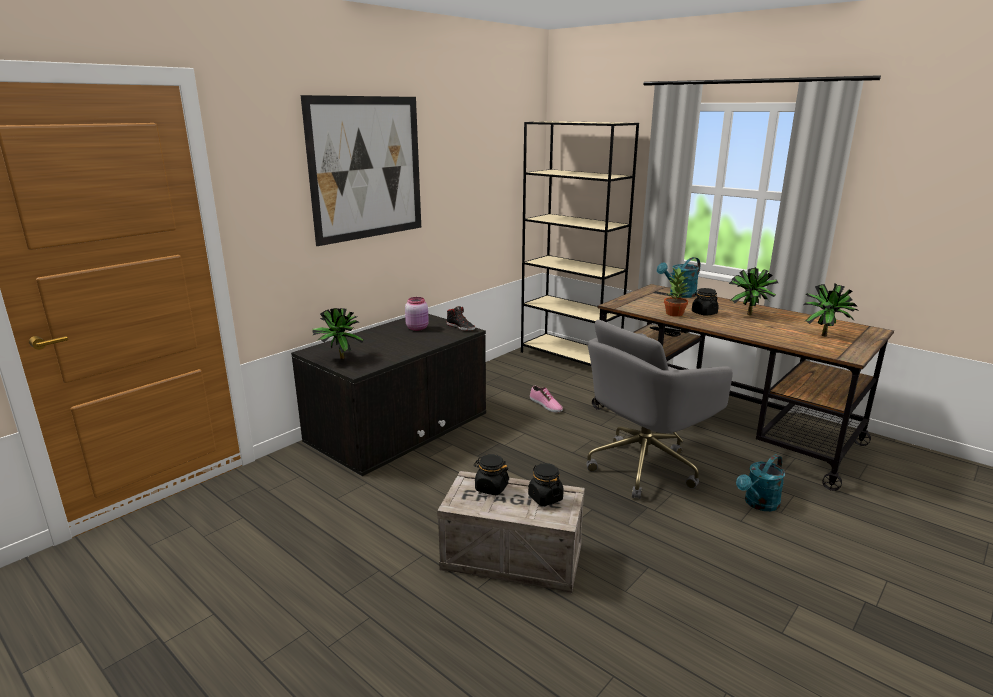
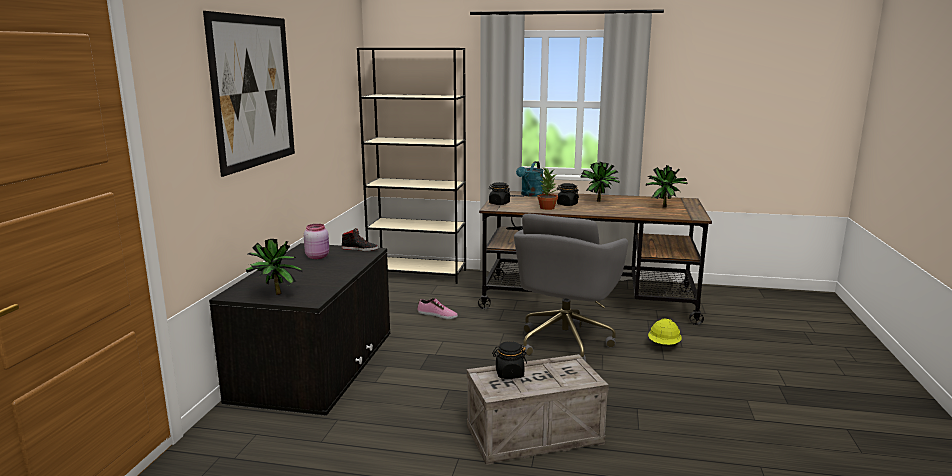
camera: 30 degrees left, 5 degrees down
black jar [528,463,564,506] -> black jar moved to [489,182,510,205]
turquoise watering can [736,454,785,511] -> yellow hard hat [648,319,682,346]

